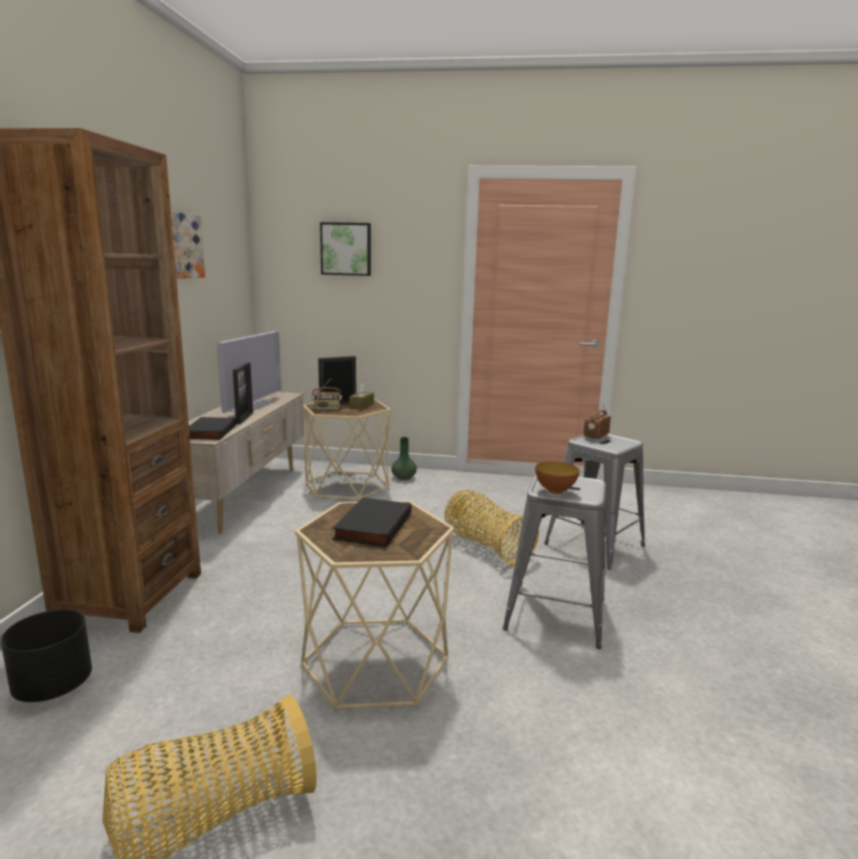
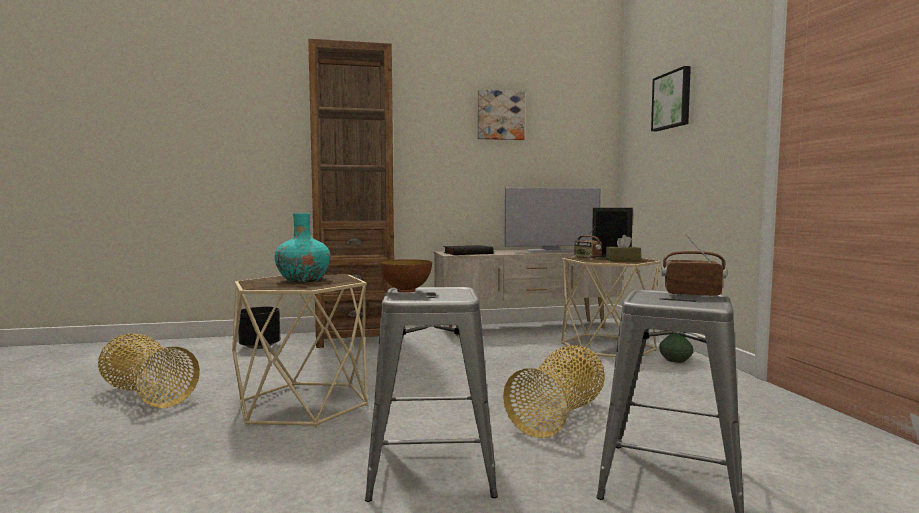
camera: 70 degrees right, 10 degrees down
picture frame [233,363,253,424] -> none
black book [333,497,412,548] -> turquoise vase [275,213,330,282]

